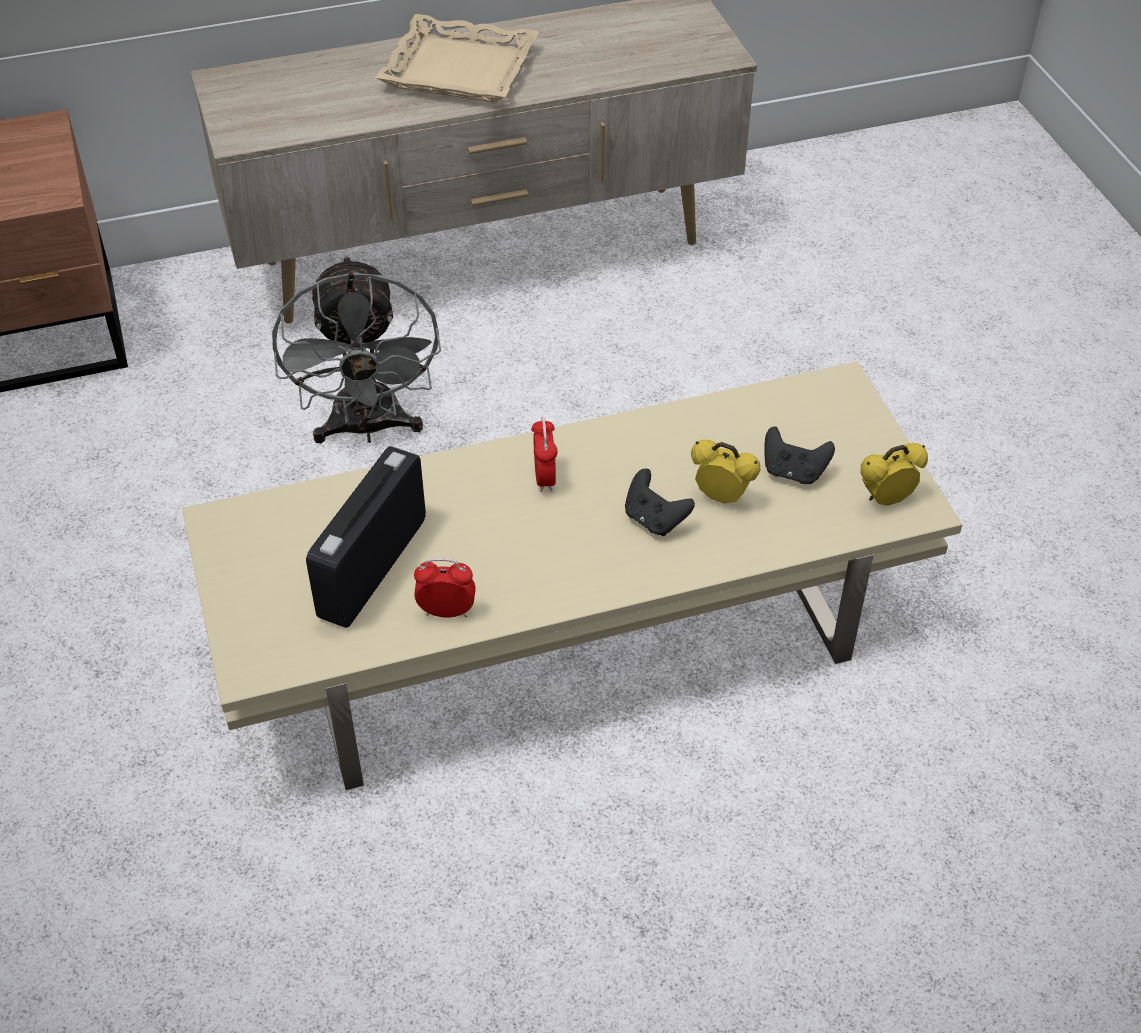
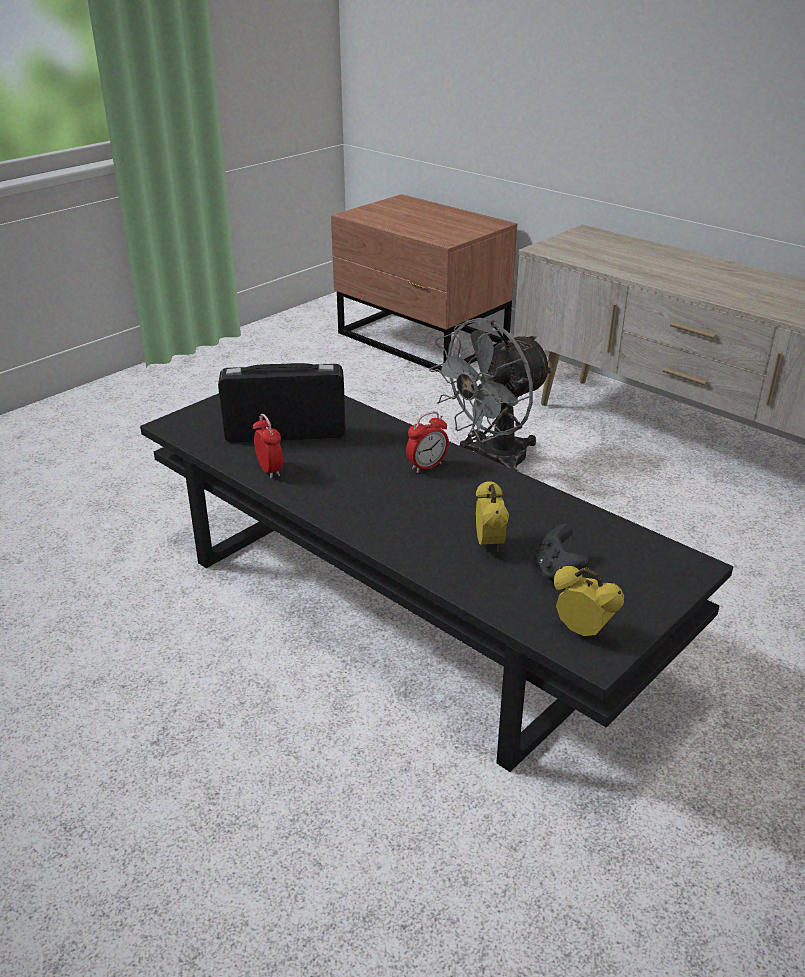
camera: 60 degrees right, 15 degrees down
beige coffee table [182,361,963,790] -> black coffee table [140,393,733,772]
beige tray [375,14,539,103] -> none
black game controller [625,469,695,536] -> none

